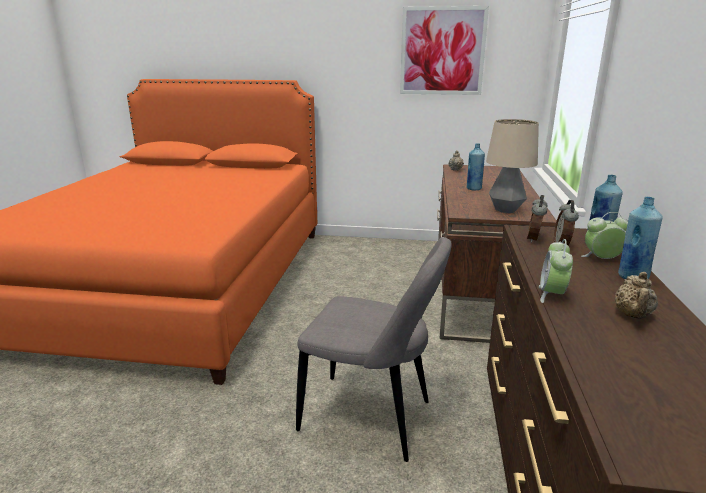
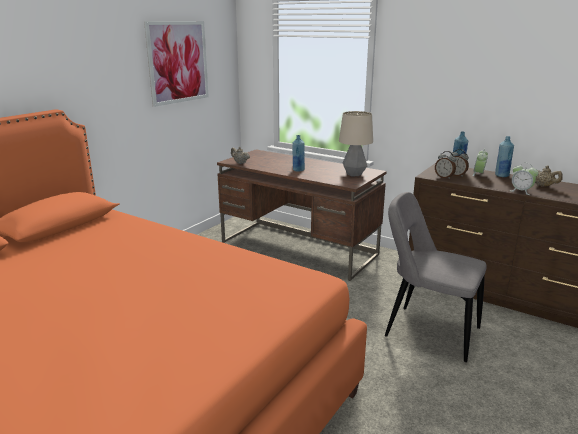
camera: 65 degrees left, 0 degrees up
grey chair [296,237,452,462] -> grey chair turned 105 degrees counterclockwise [385,192,487,362]

